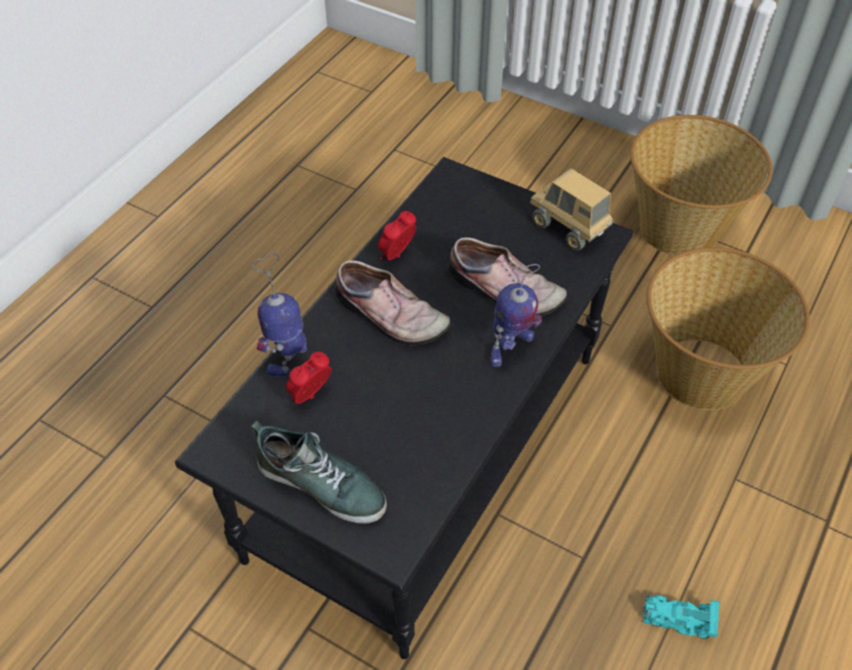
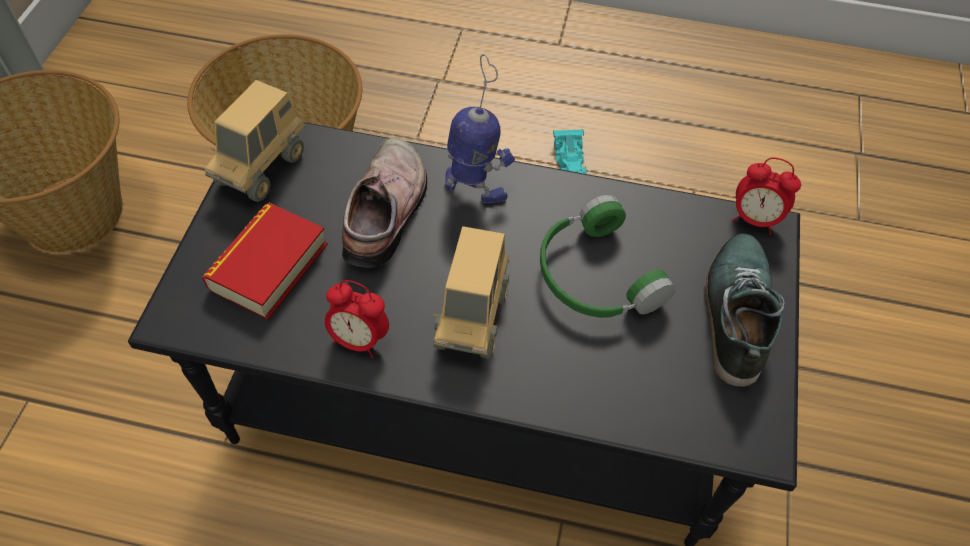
camera: 110 degrees left, 5 degrees up
toy robot [252,254,307,377] -> none
alarm clock [286,352,331,404] -> alarm clock moved to [732,157,801,235]
shoe [335,260,451,345] -> toy truck [433,226,509,359]
none -> book [202,203,328,320]
none -> green headphones [540,195,676,318]

